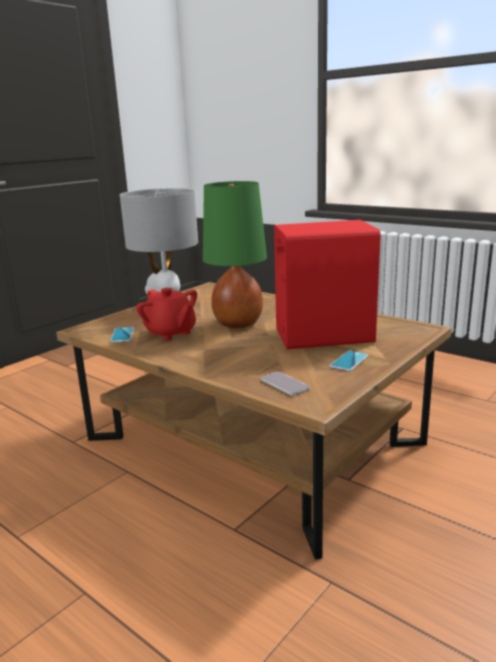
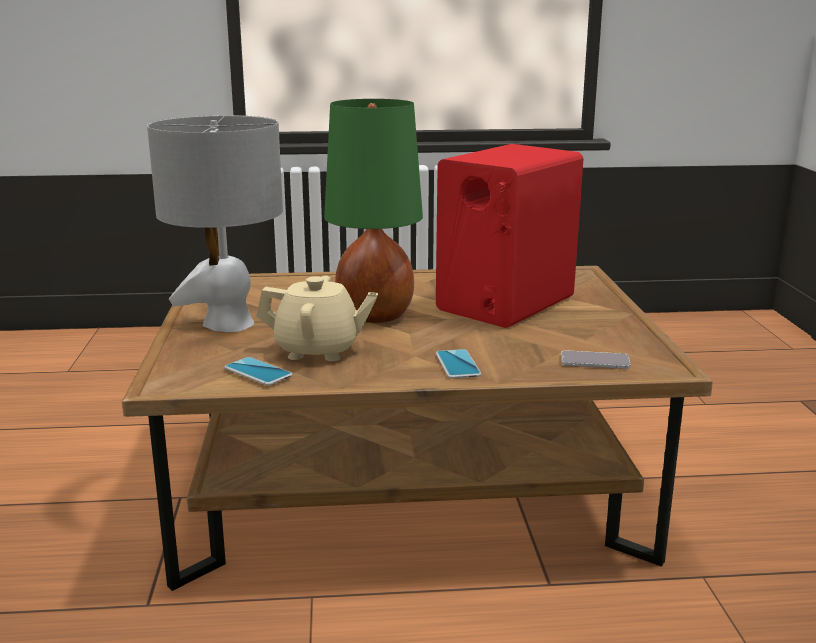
camera: 45 degrees left, 0 degrees up
red teapot [136,288,197,341] -> beige teapot [256,276,378,361]
phone [330,351,369,371] -> phone moved to [436,349,482,379]

